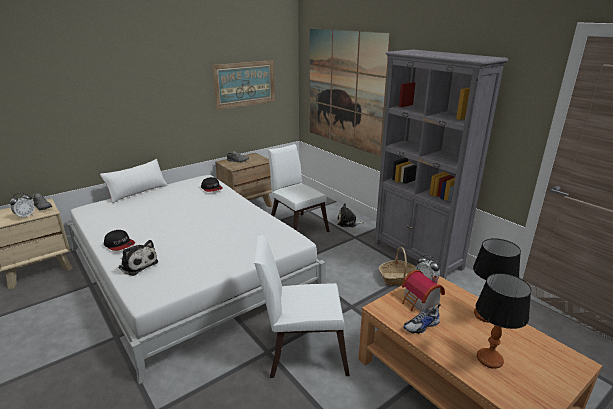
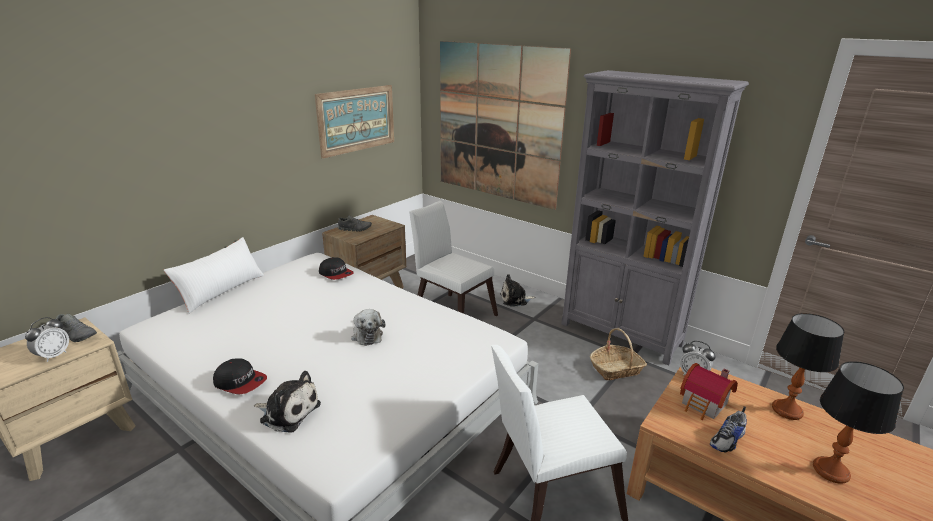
camera: 15 degrees left, 0 degrees up
none -> plush toy [351,309,385,346]

